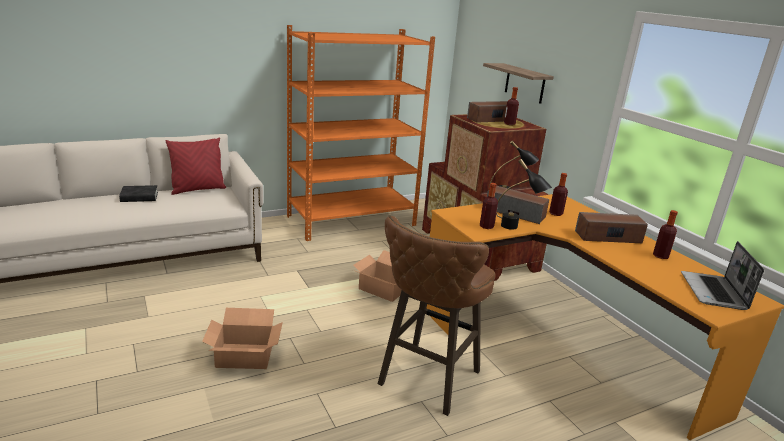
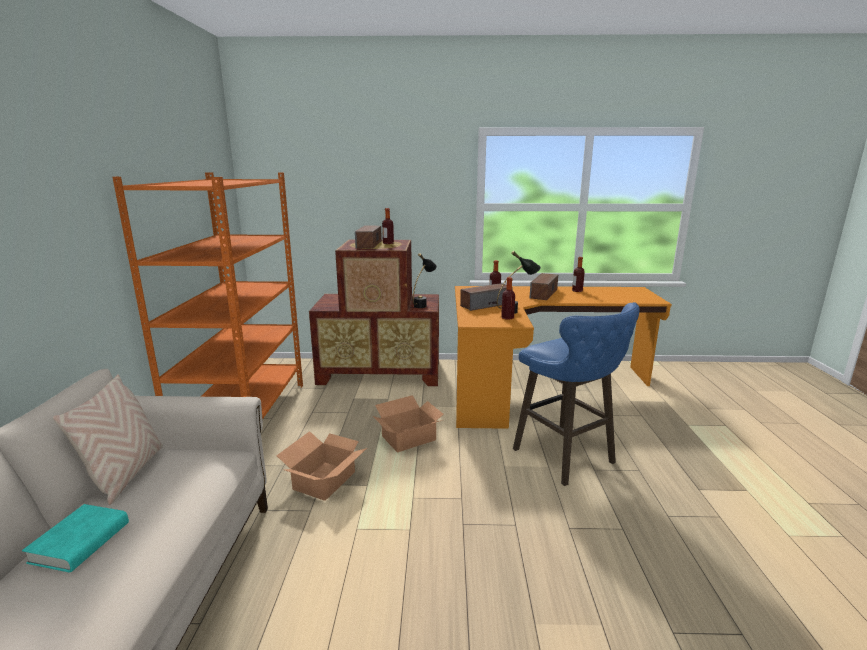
camera: 60 degrees left, 5 degrees down
black book [119,185,158,202] -> turquoise book [22,504,129,572]
red pillow [166,138,226,195] -> beige pillow [53,374,163,505]
cardboard box [202,308,283,369] -> cardboard box moved to [276,431,367,501]
brown stool [378,215,495,416] -> blue stool [513,302,639,486]
shelf [483,63,554,104] -> none
laptop [681,241,764,310] -> none

